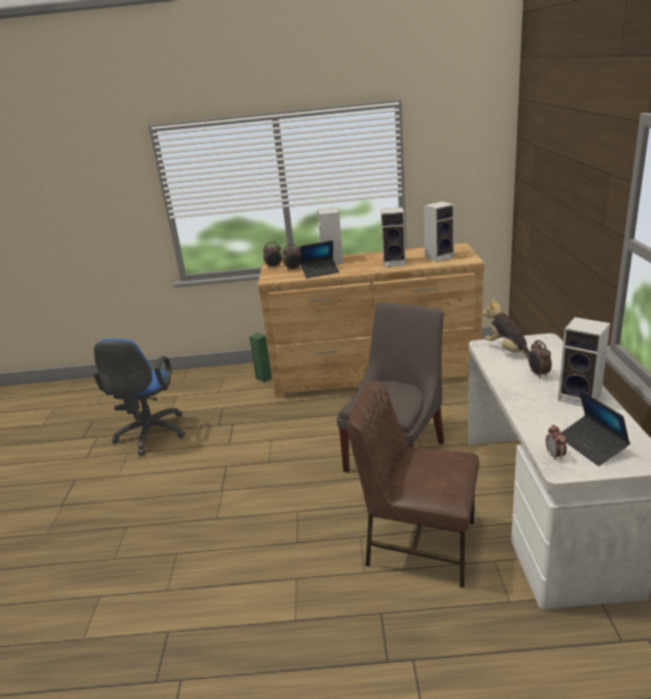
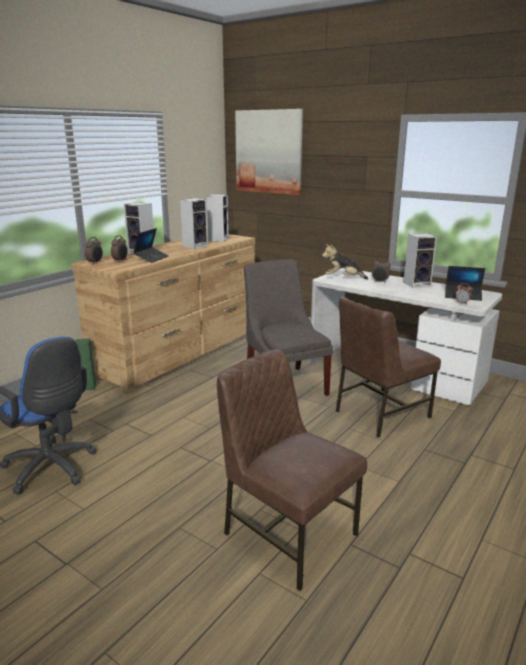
camera: 55 degrees left, 5 degrees down
none -> brown chair [217,350,367,591]
none -> picture [235,109,303,195]

